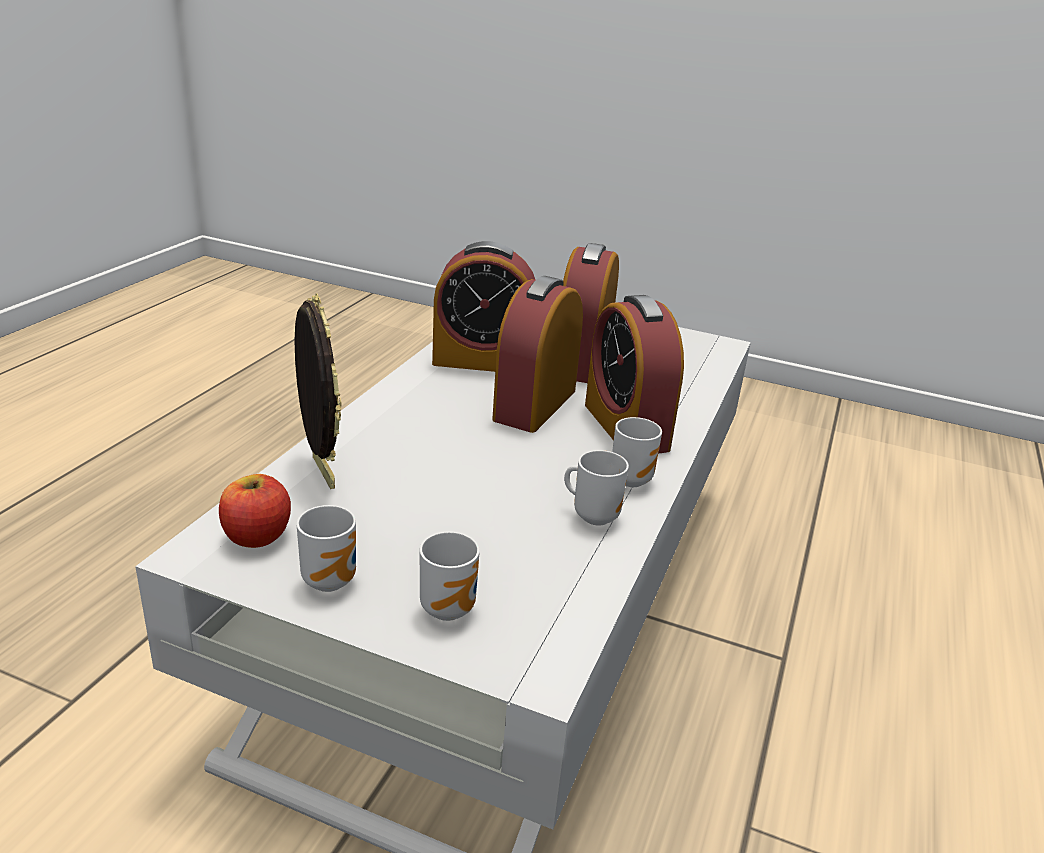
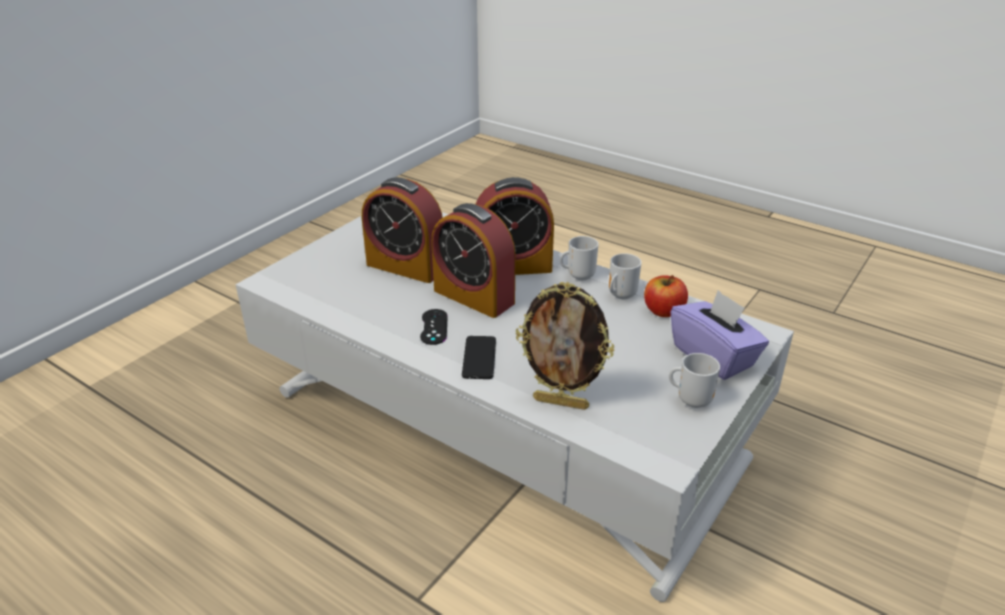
camera: 75 degrees left, 5 degrees up
apple [219,474,291,548] -> apple moved to [644,275,688,317]
picture frame [294,293,342,489] -> picture frame turned 150 degrees counterclockwise [516,282,615,410]
mug [420,531,480,621] -> purple tissue box [670,290,769,380]
alarm clock [432,241,535,372] -> none
none -> black game controller [420,309,448,345]
none -> phone [462,336,496,379]

